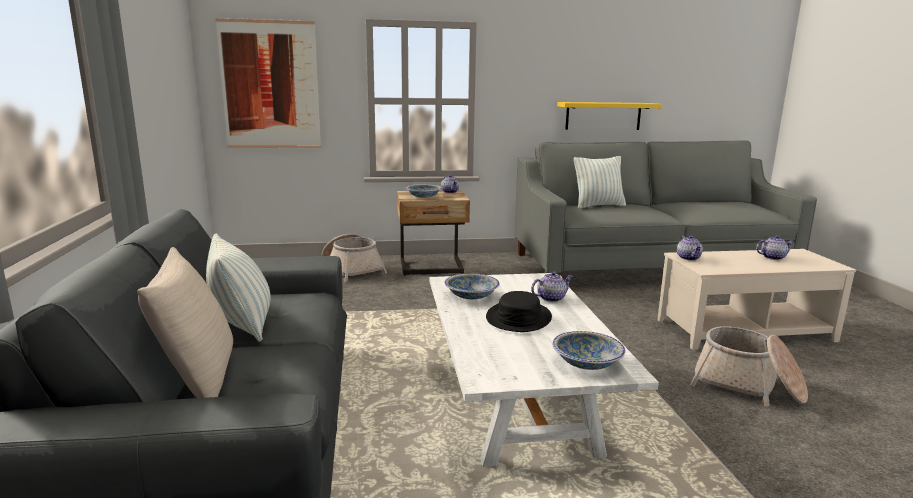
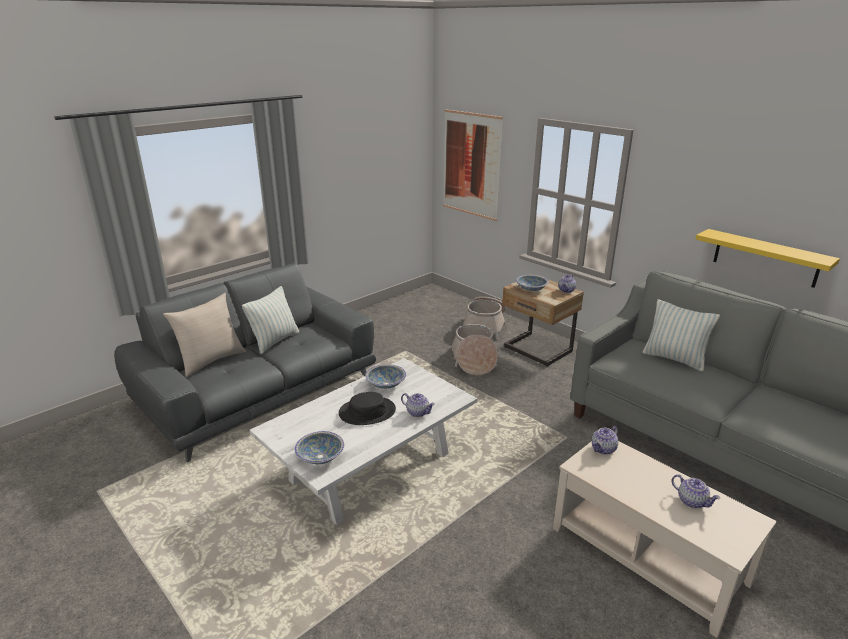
camera: 55 degrees right, 10 degrees up
basket [690,326,808,406] -> basket moved to [451,324,498,375]

